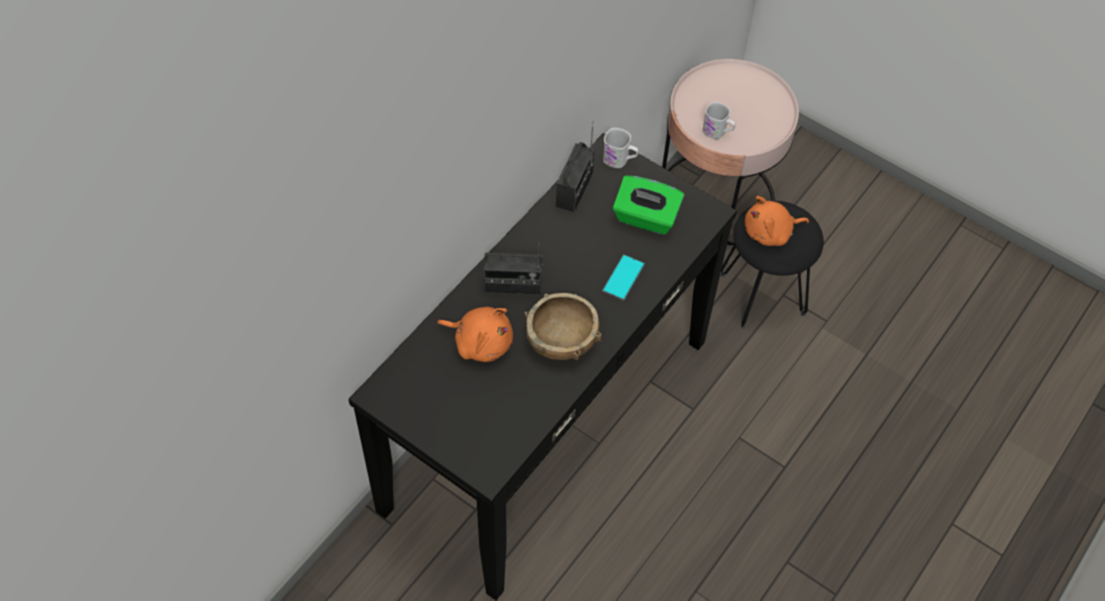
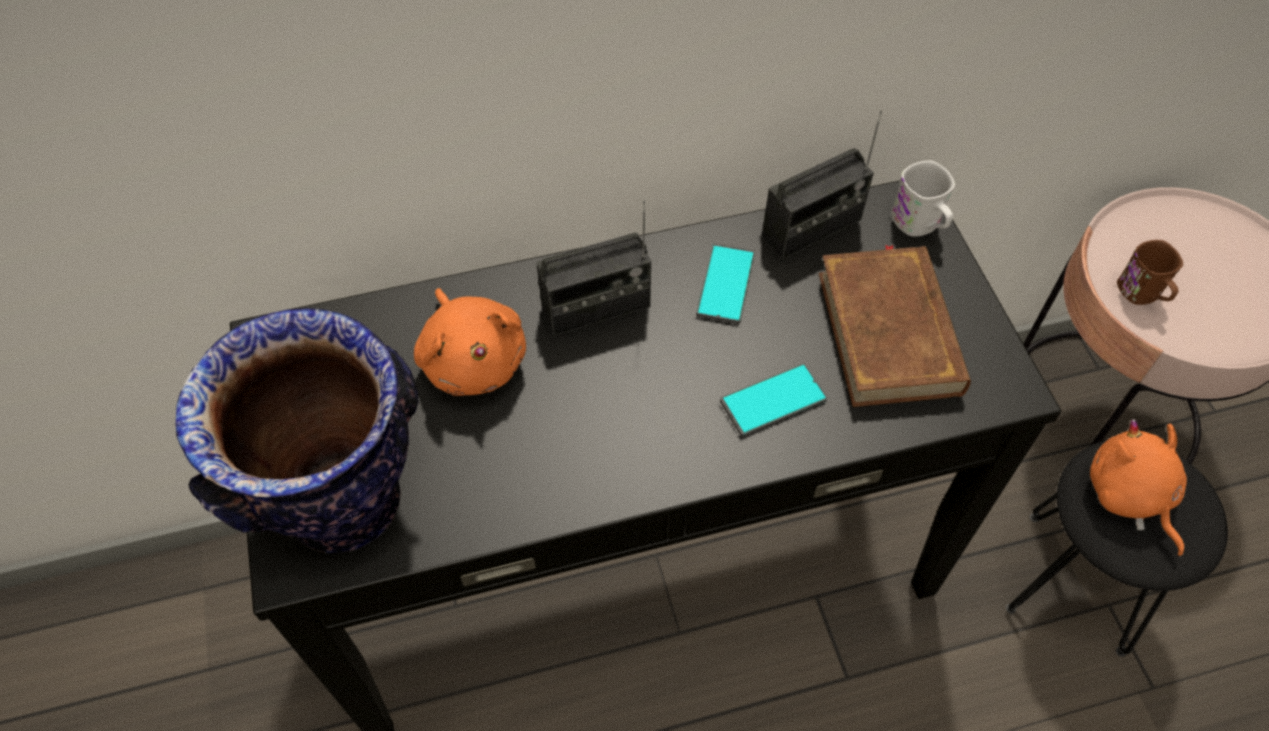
camera: 40 degrees right, 0 degrees up
radio [483,242,543,295] -> radio turned 60 degrees counterclockwise [536,200,651,336]
brown bowl [524,293,601,360] -> none
green tissue box [613,176,684,235] -> brown book [819,244,971,407]
white mug [702,102,736,139] -> brown mug [1117,240,1183,305]
orange plush toy [745,196,809,246] -> orange plush toy turned 45 degrees clockwise [1090,419,1187,556]
none -> vase [176,308,418,553]
none -> phone [696,244,755,324]

